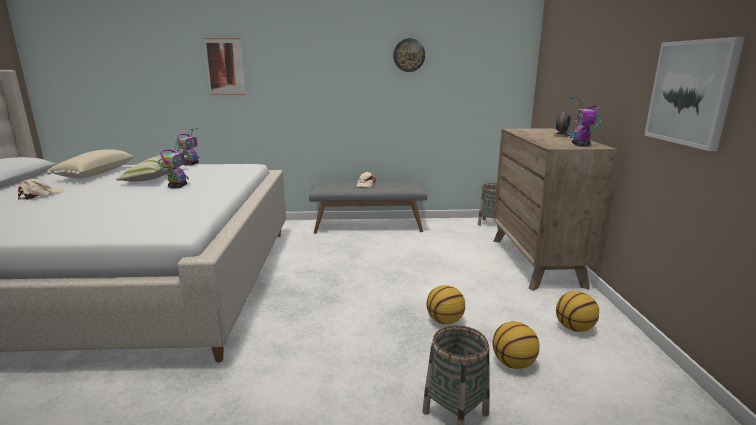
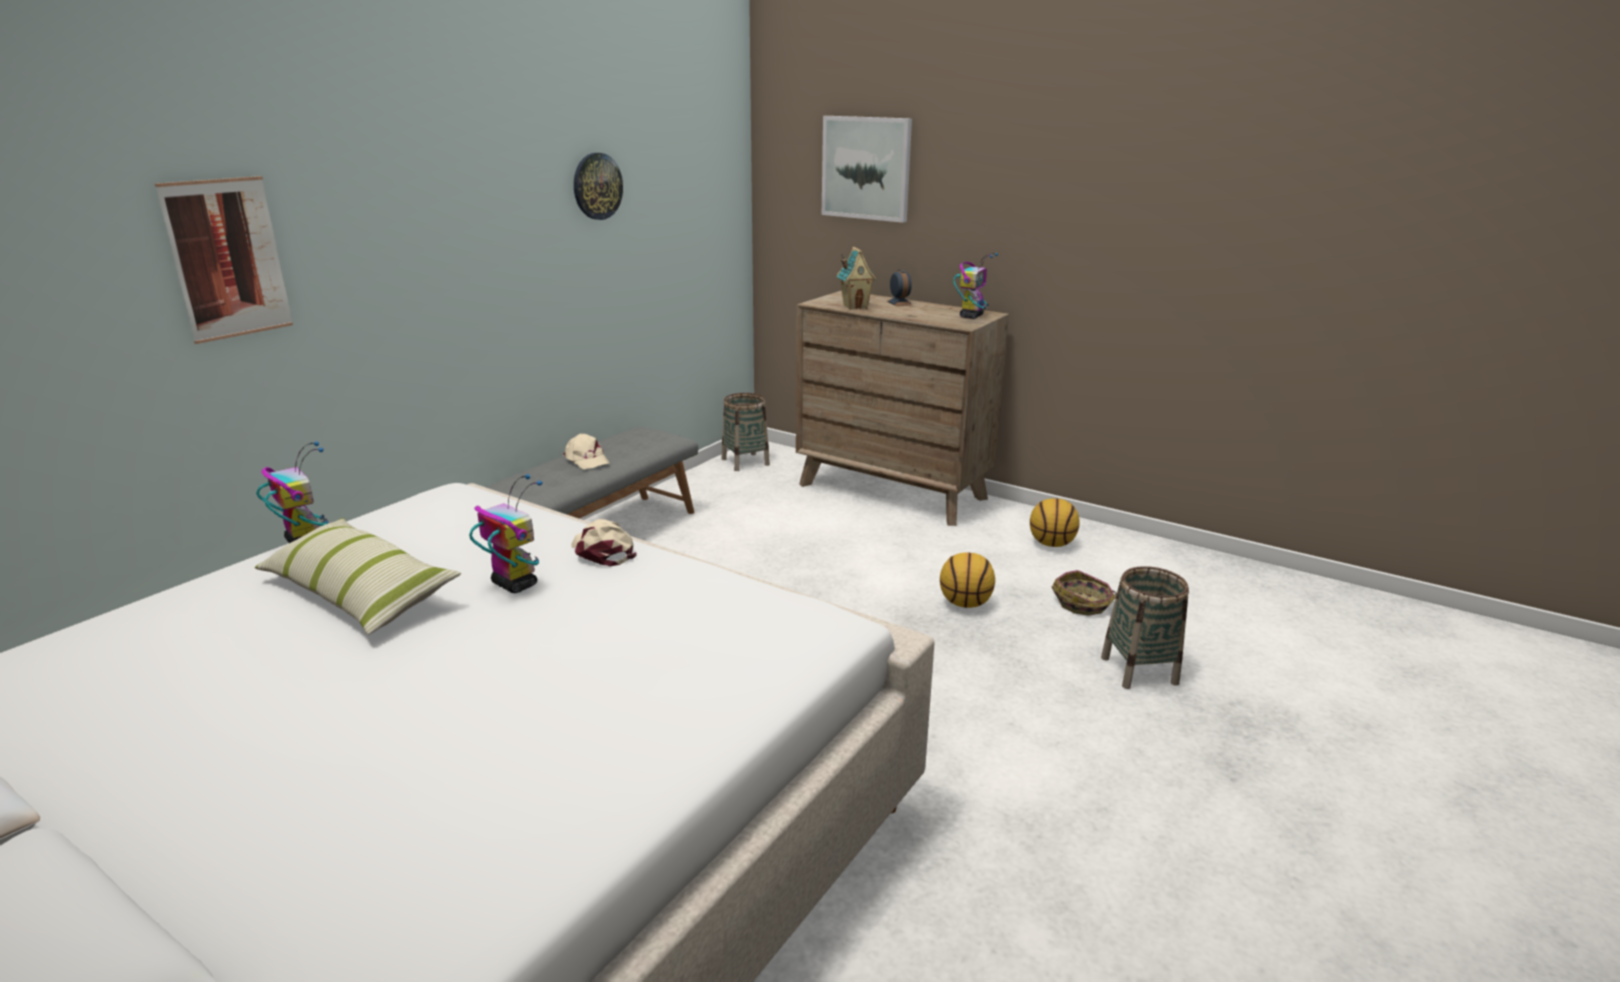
camera: 55 degrees left, 5 degrees up
beige cap [18,179,63,200] -> beige cap moved to [571,519,637,566]
beige pillow [47,149,134,178] -> none
basketball [493,321,540,369] -> basket [1051,570,1117,616]
toy robot [569,96,602,147] -> toy robot turned 105 degrees counterclockwise [953,253,998,319]
picture [644,37,745,151] -> picture moved to [822,116,912,223]
none -> toy house [837,247,876,310]

